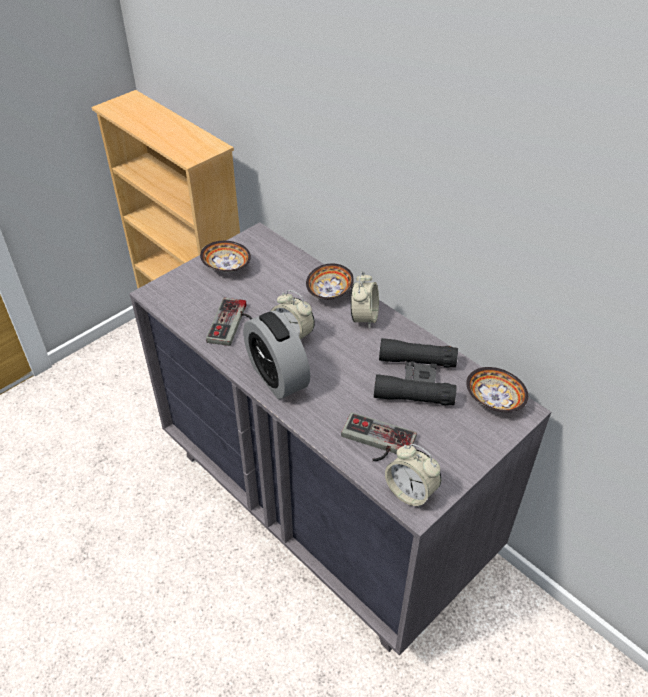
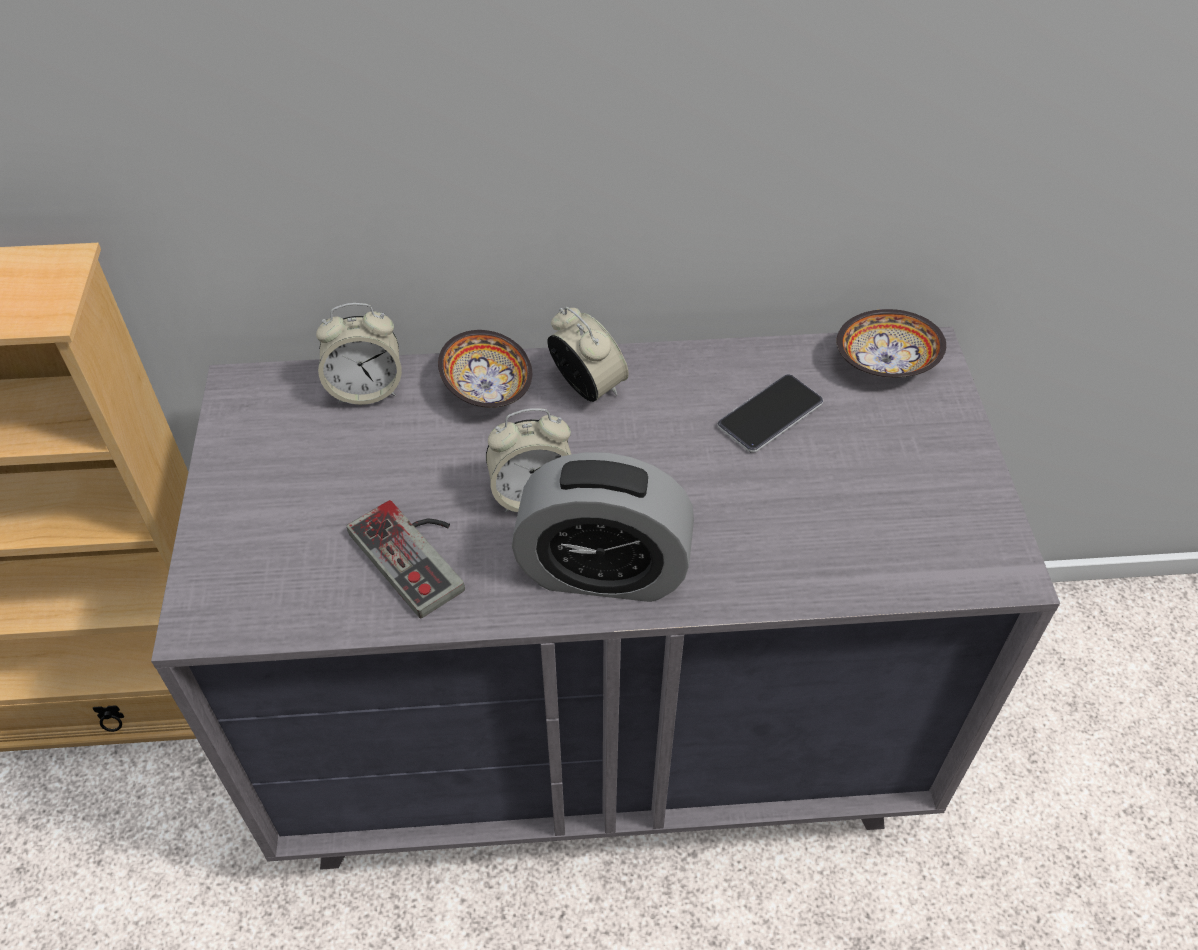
camera: 50 degrees left, 5 degrees up
bowl [200,241,251,272] -> none
game controller [341,412,417,461] -> none
black binoculars [374,338,458,405] -> phone [718,374,823,453]
alarm clock [385,444,441,508] -> alarm clock moved to [316,303,402,405]

